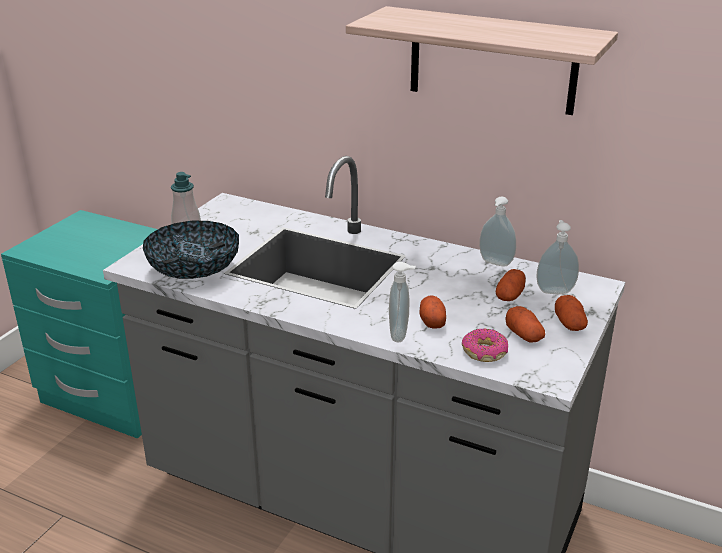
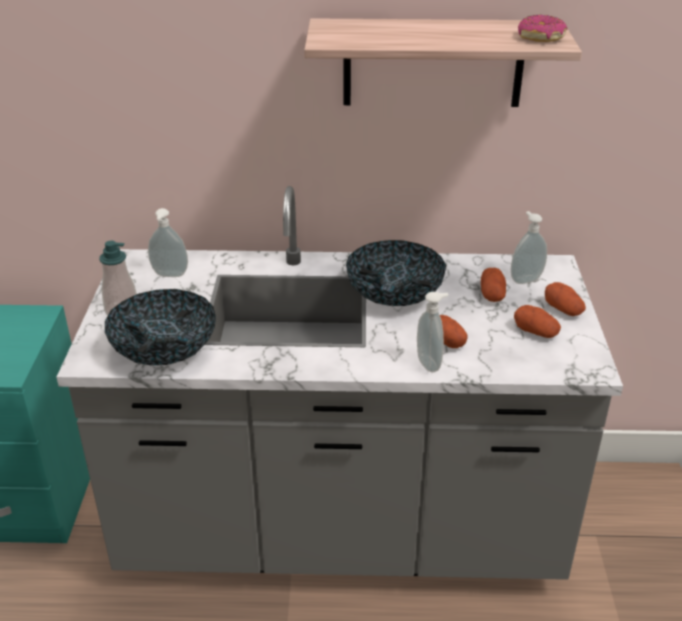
camera: 25 degrees left, 5 degrees up
donut [462,329,508,362] -> donut moved to [518,15,568,42]
soap dispenser [479,197,516,267] -> soap dispenser moved to [148,208,188,277]
none -> bowl [346,240,446,306]

